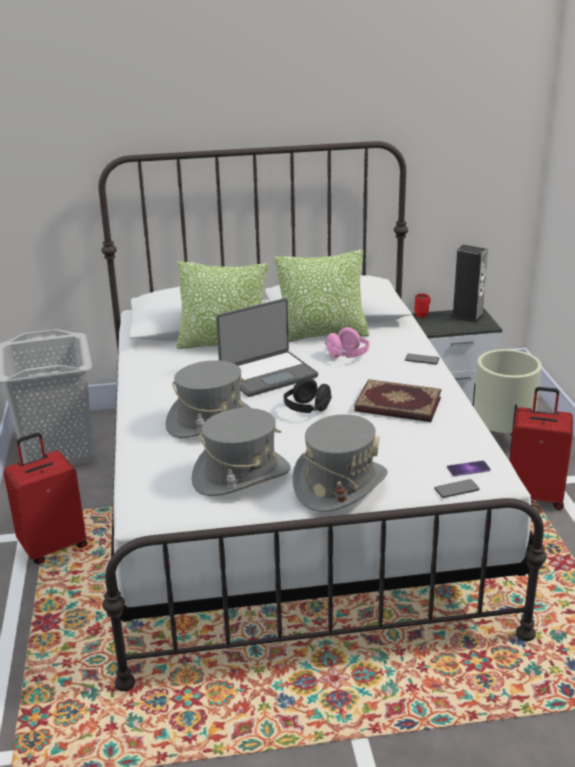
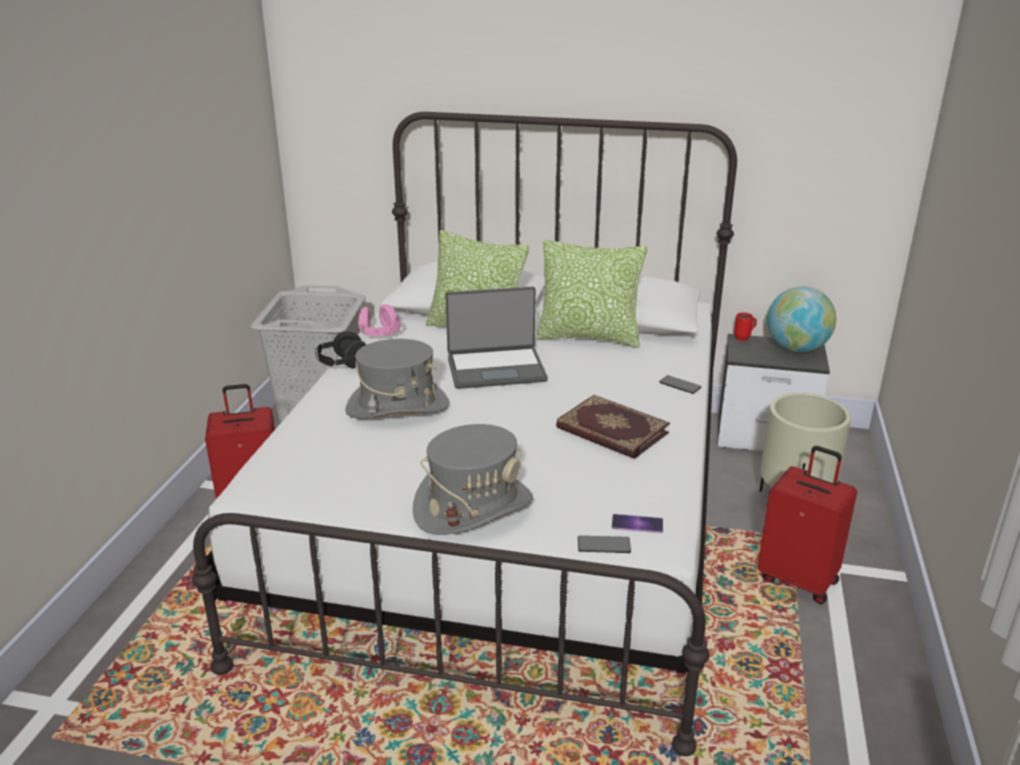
camera: 20 degrees right, 0 degrees up
grey hat [191,408,291,496] -> none
black headphones [284,378,331,413] -> black headphones moved to [315,331,366,368]
pink headphones [325,327,370,358] -> pink headphones moved to [358,304,402,336]
speaker [451,245,488,323] -> globe [767,286,836,352]

